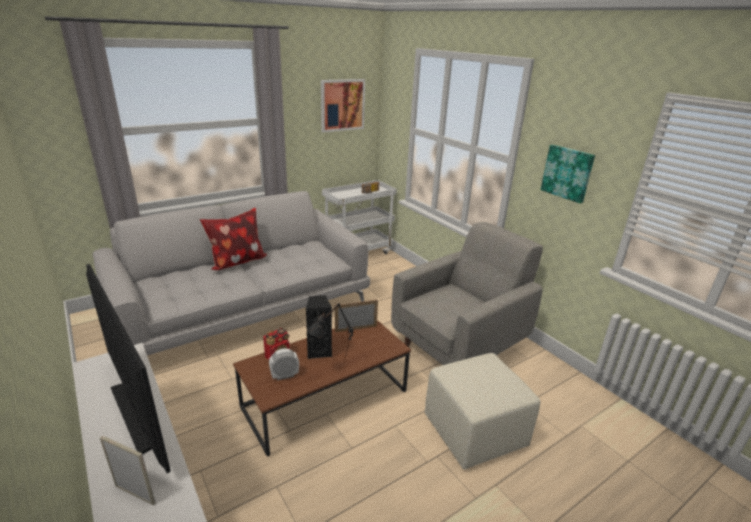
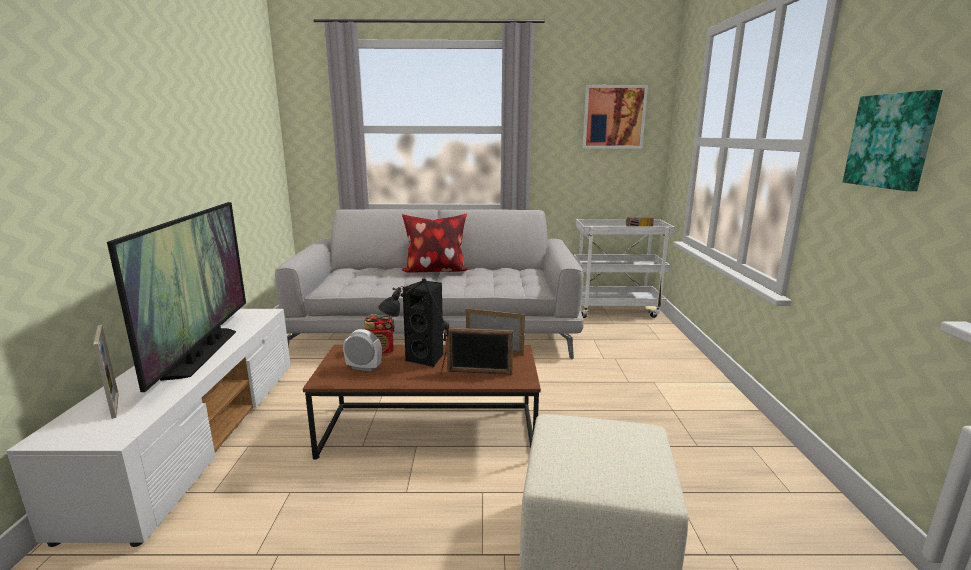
camera: 35 degrees right, 10 degrees down
grey armchair [391,222,543,365] -> none
none -> picture frame [447,328,513,375]

